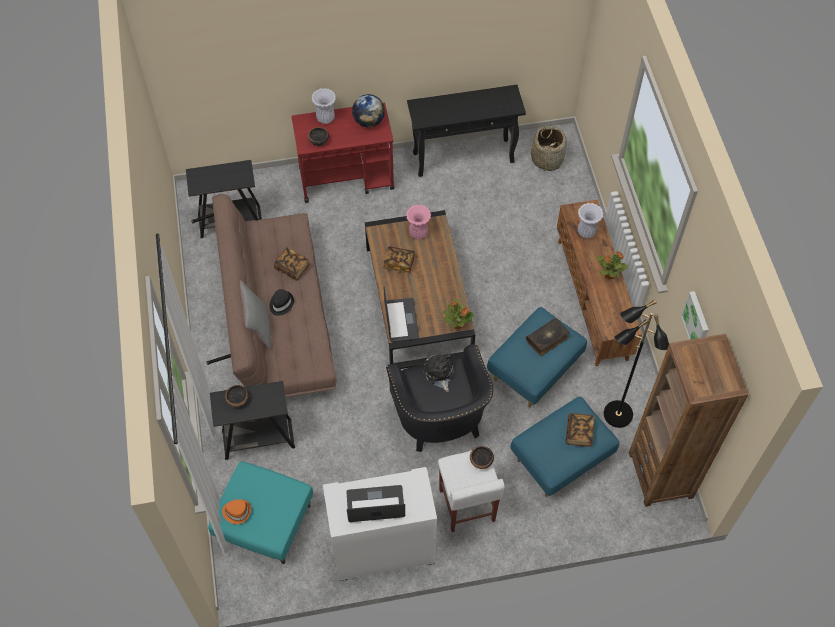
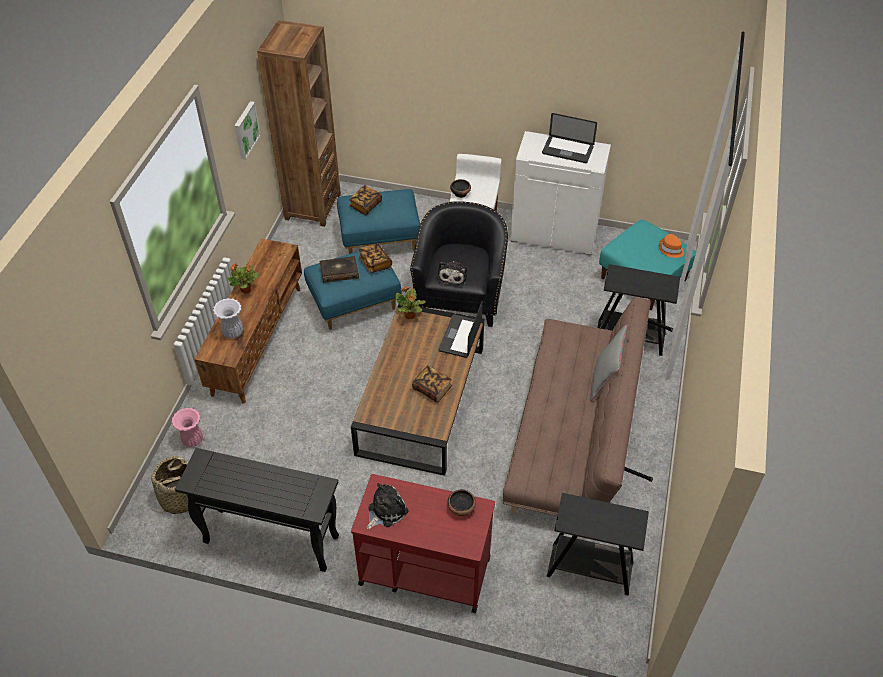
camera: 155 degrees left, 10 degrees down
bowl [225,385,249,407] -> none
black hat [270,289,294,316] -> none
book [274,247,310,281] -> book moved to [359,243,392,273]
white vase [311,88,336,124] -> none
globe [352,94,385,128] -> plush toy [367,483,409,529]
pink vase [406,205,431,240] -> pink vase moved to [171,408,203,447]
black floor lamp [604,300,669,428] -> none

